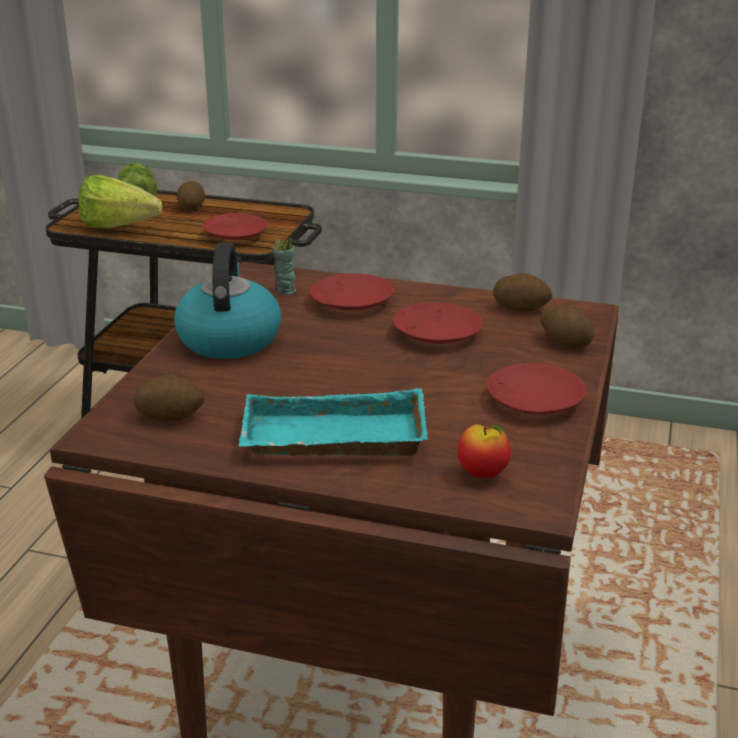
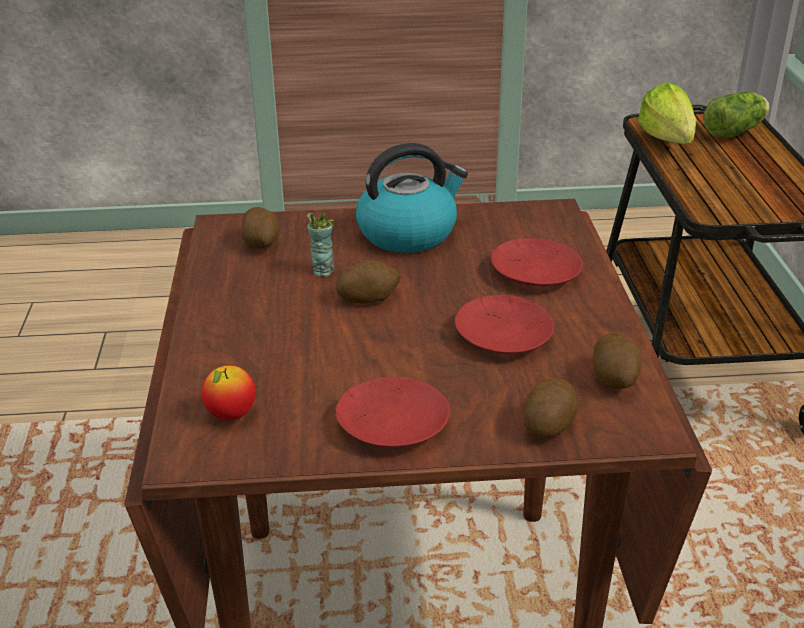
camera: 70 degrees right, 5 degrees up
potato [177,181,205,210] -> potato moved to [336,260,401,304]
red plate [202,213,267,240] -> none
turquoise tray [238,388,428,456] -> none
cup [272,234,296,295] -> cup moved to [307,212,335,277]

